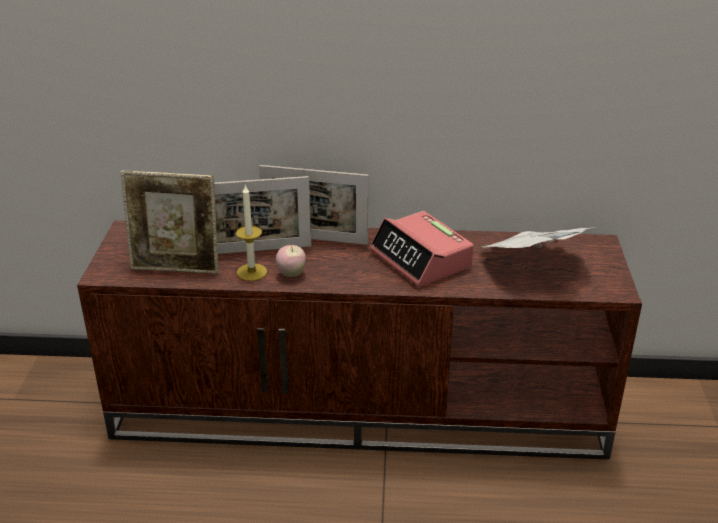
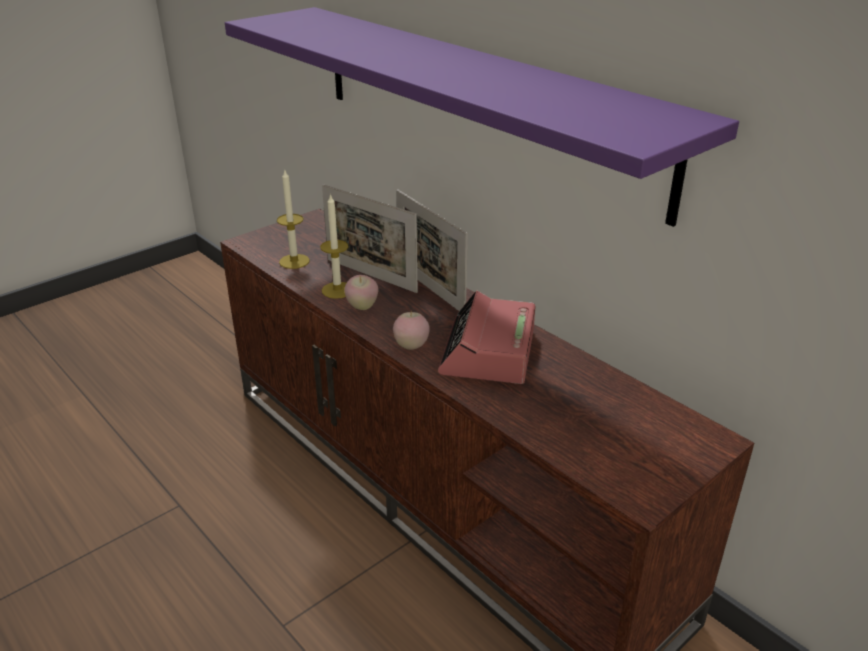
camera: 45 degrees right, 0 degrees up
picture frame [121,170,219,274] -> candle [277,170,310,269]
newspaper [481,227,597,248] -> none
none -> purple shelf [225,7,739,227]
none -> apple [393,311,430,350]

